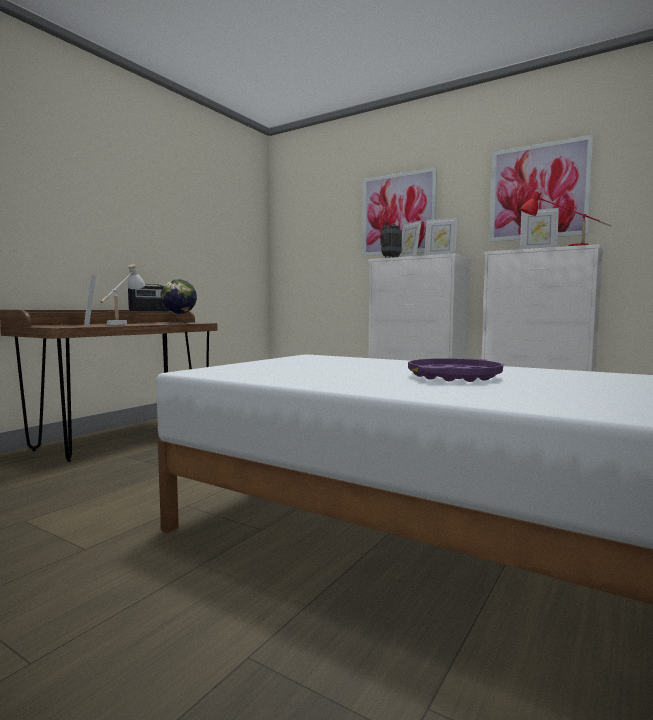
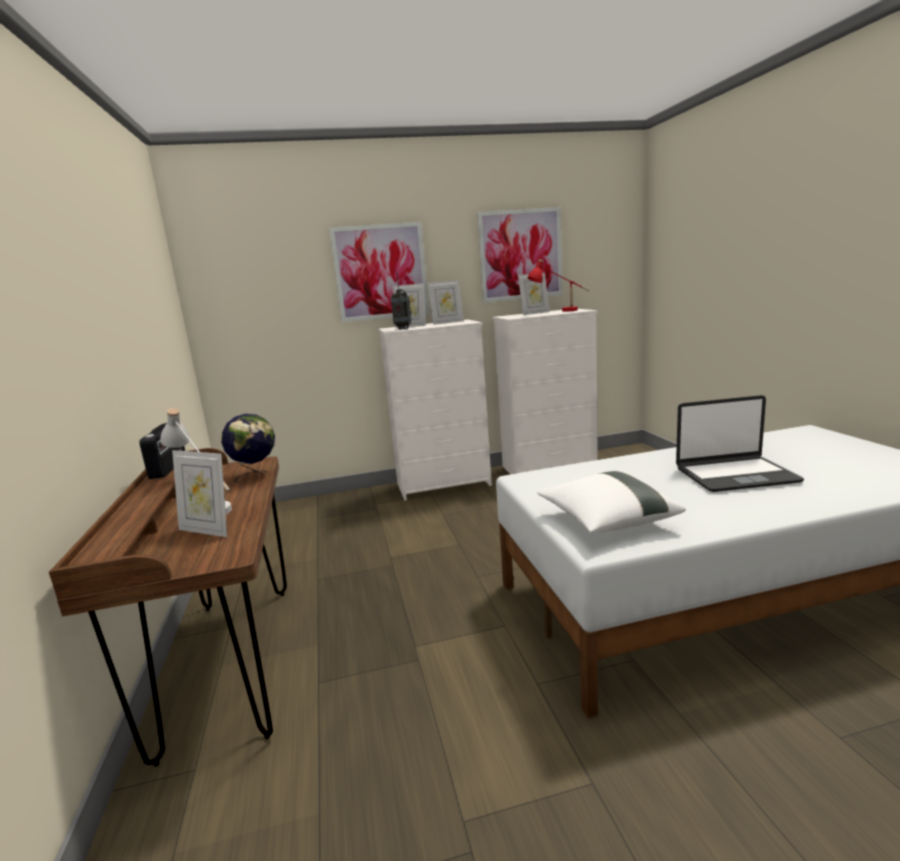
camera: 45 degrees left, 10 degrees up
purple tray [408,358,503,382] -> laptop [676,395,804,492]
none -> white pillow [537,471,686,533]

